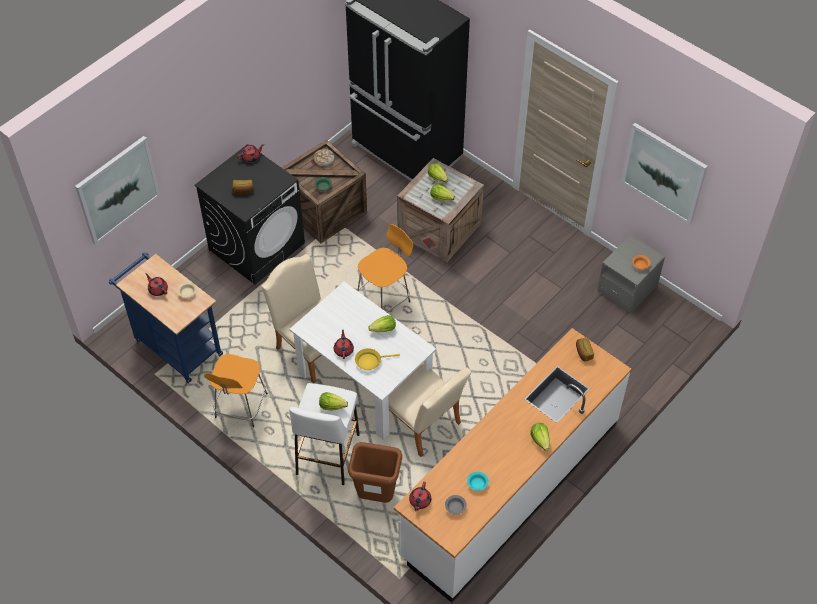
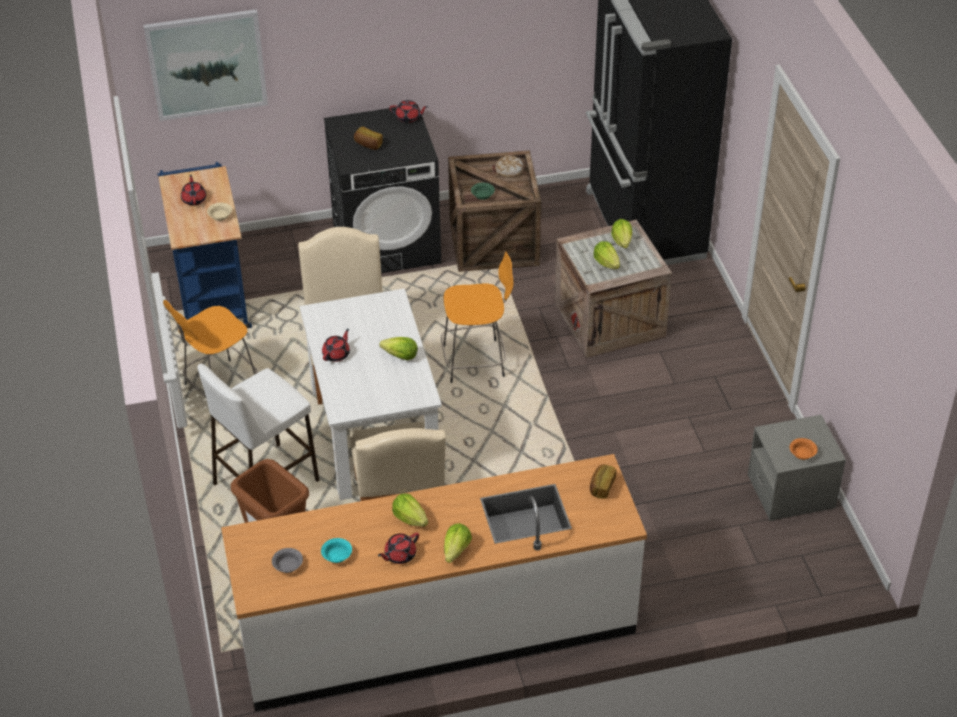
camera: 35 degrees right, 10 degrees down
lettuce [319,392,348,410] -> lettuce moved to [392,493,428,527]
yellow frying pan [355,348,400,370] -> none
red teapot [409,482,431,511] -> red teapot moved to [378,533,419,564]
picture [621,123,708,225] -> none

